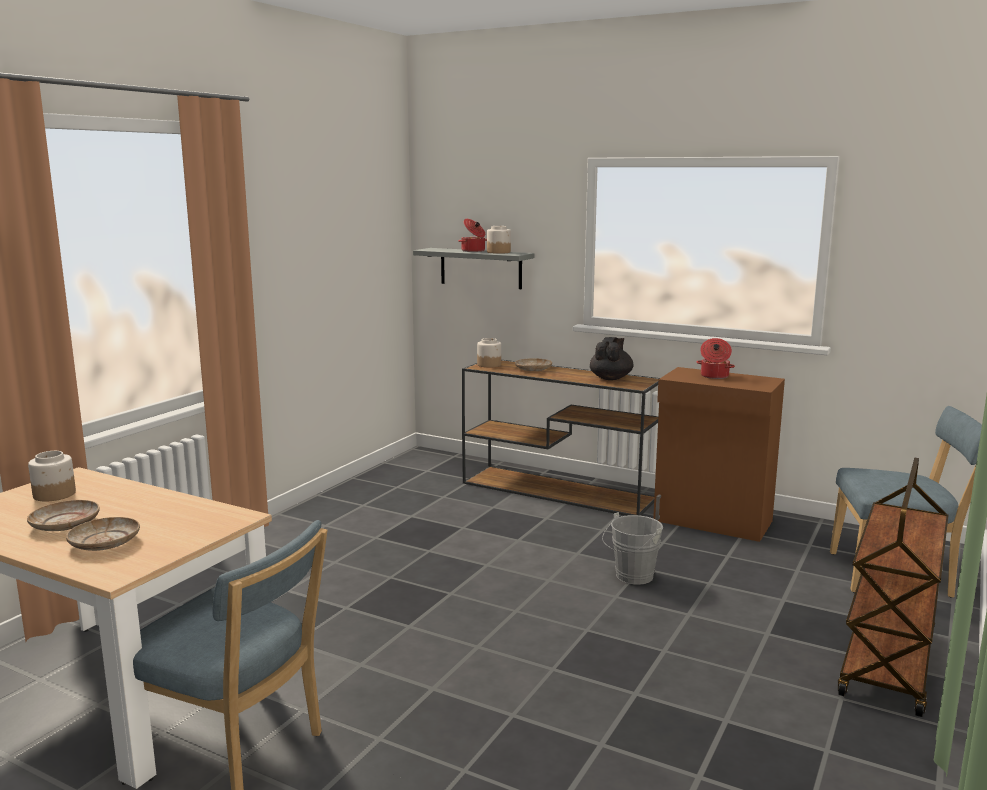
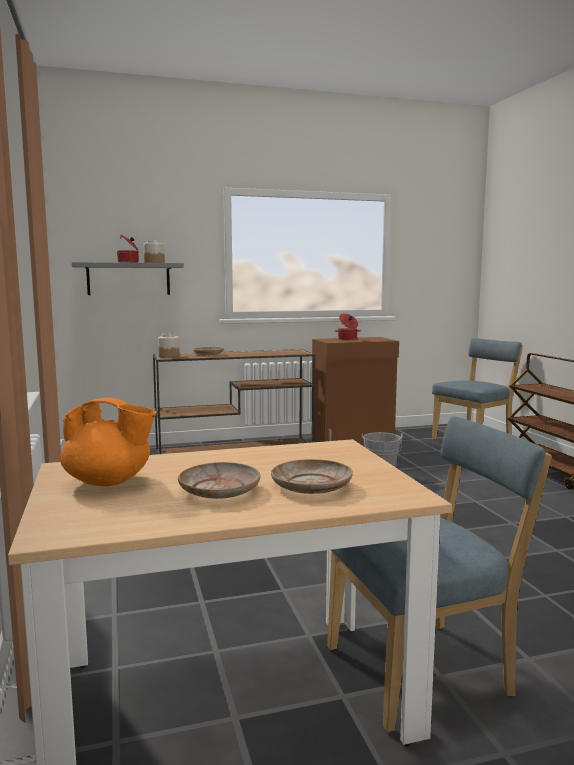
camera: 45 degrees left, 5 degrees down
jar [28,451,76,501] -> orange teapot [60,398,156,486]
black teapot [590,337,633,380] -> none

